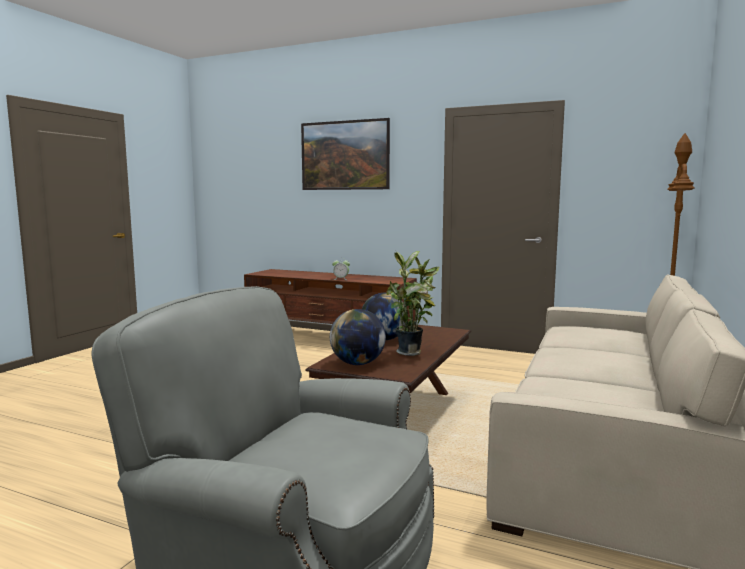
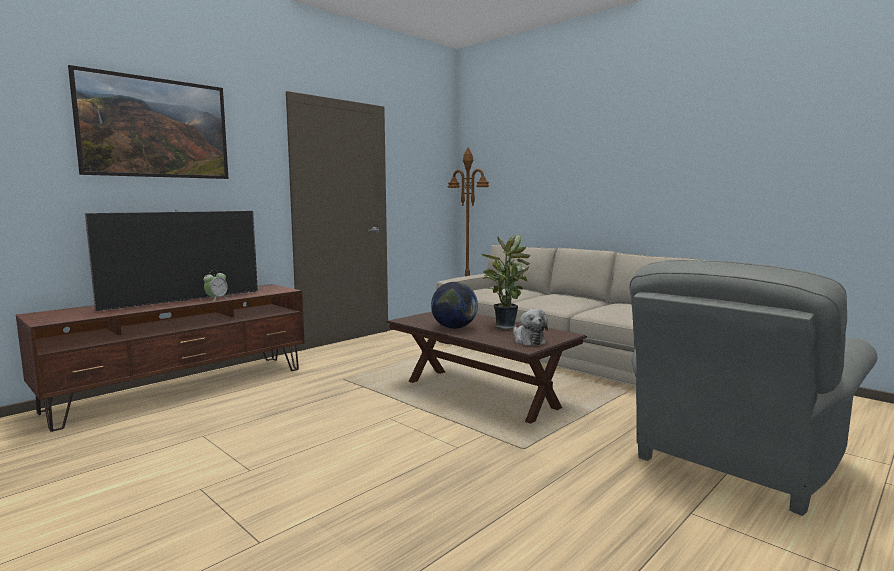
camera: 70 degrees left, 0 degrees up
globe [330,309,386,365] -> plush toy [513,309,548,346]
none -> television [85,210,258,311]

